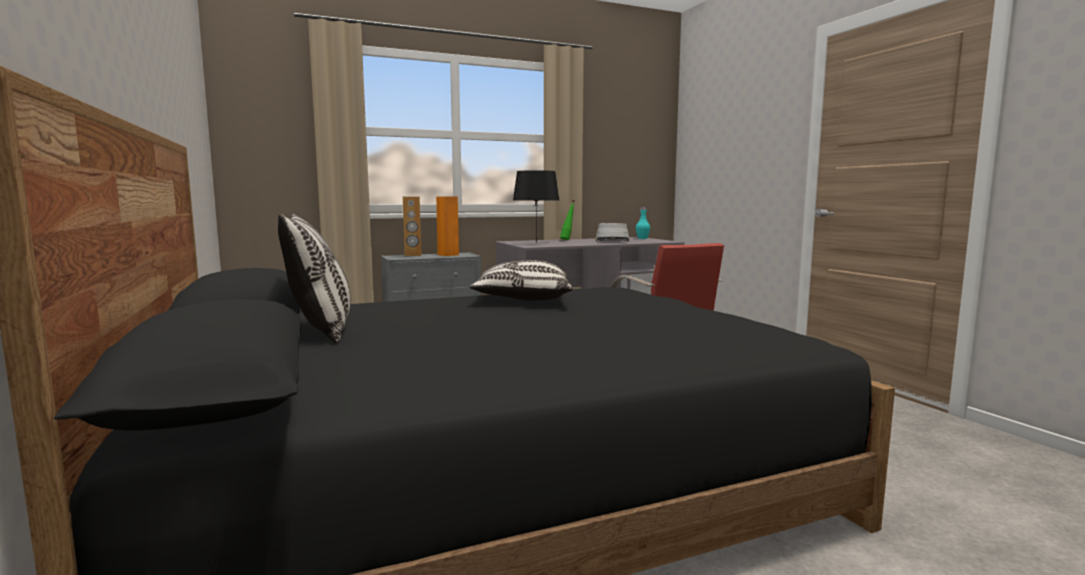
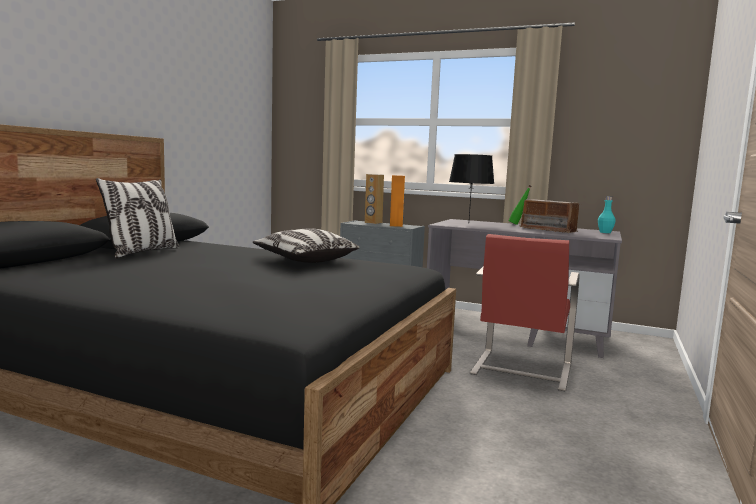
camera: 45 degrees right, 0 degrees up
grey hat [595,223,630,242] -> radio [519,199,579,233]

